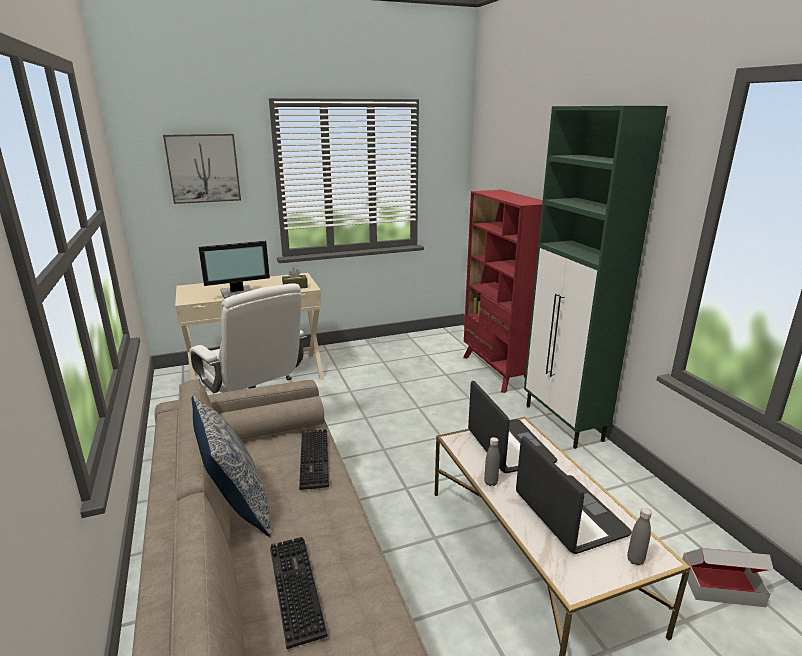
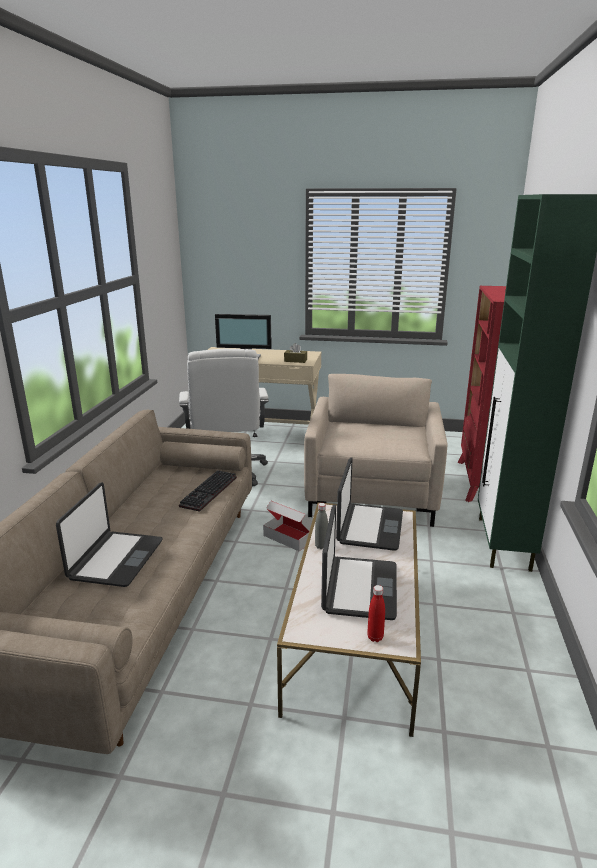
camera: 30 degrees right, 0 degrees up
picture [163,134,241,204] -> none
pillow [192,396,271,537] -> none
keyboard [270,537,328,649] -> laptop [56,482,162,587]
grey bottle [627,508,652,566] -> red bottle [367,585,385,642]
cardboard box [682,548,773,607] -> cardboard box moved to [263,501,312,551]
none -> beige armchair [304,374,448,527]

